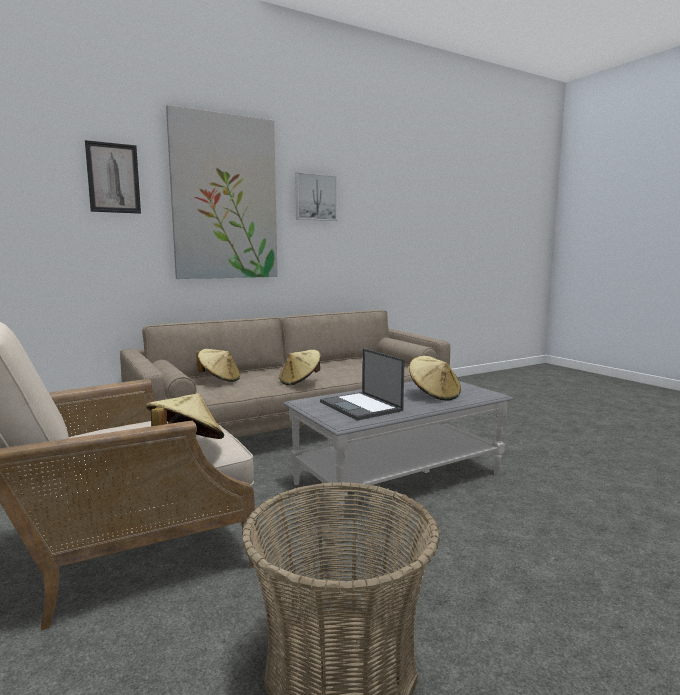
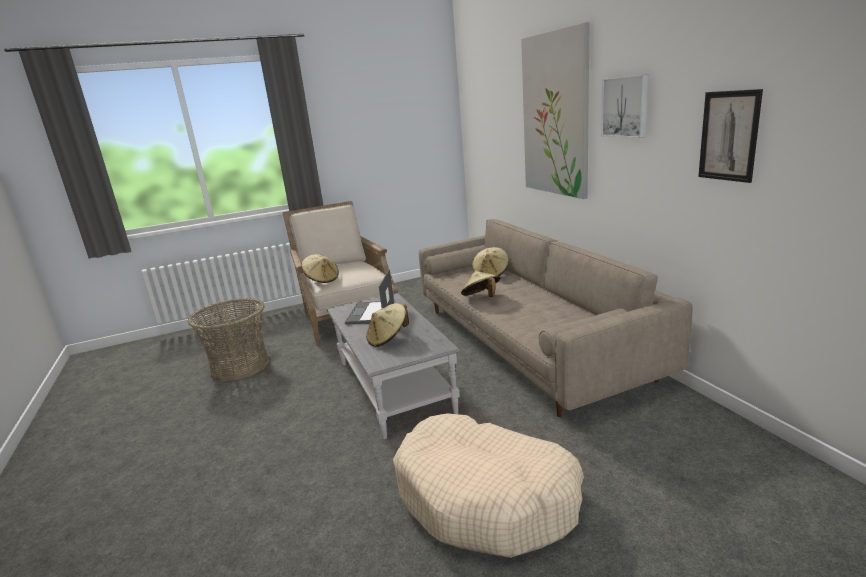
camera: 100 degrees right, 10 degrees up
picture [85,140,141,214] -> picture moved to [698,89,763,183]
laptop [320,348,404,420] -> laptop turned 60 degrees counterclockwise [345,269,394,325]
none -> beige dog bed [393,413,584,558]

